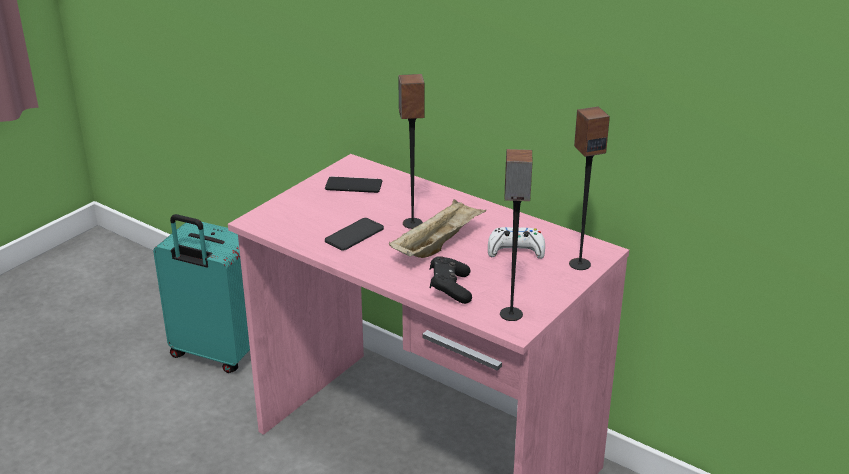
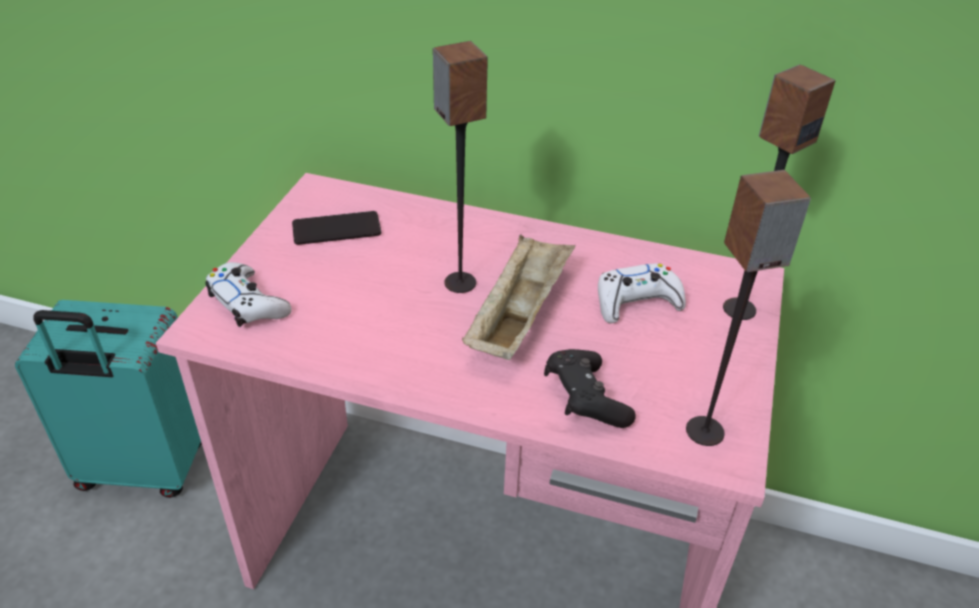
camera: 20 degrees left, 10 degrees up
phone [325,218,384,250] -> none
none -> white game controller [205,262,292,327]

